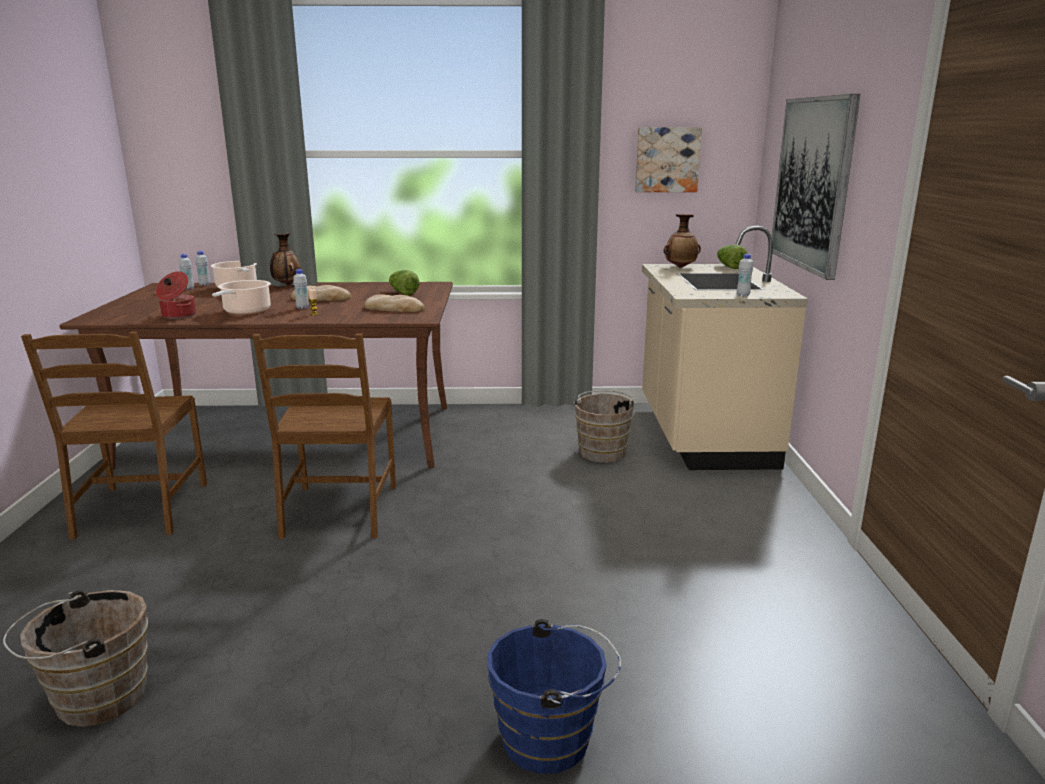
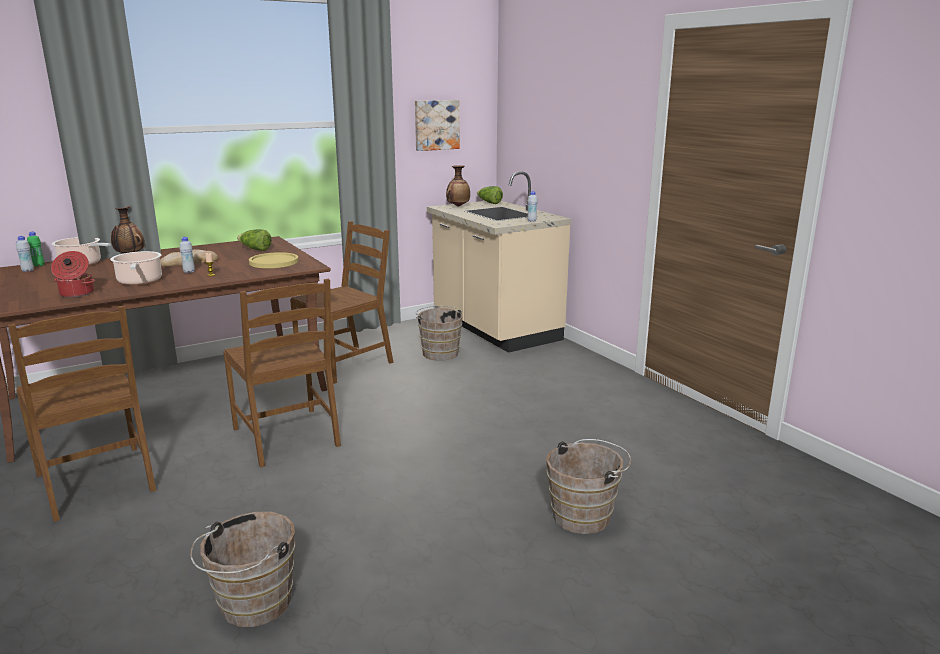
camera: 30 degrees left, 0 degrees up
white bottle [195,251,210,286] -> green bottle [27,232,44,267]
bread [364,294,425,312] -> yellow plate [249,252,299,268]
blue bucket [487,619,621,774] -> brown bucket [546,439,631,534]
picture [772,94,861,280] -> none
none -> brown chair [290,221,394,384]

